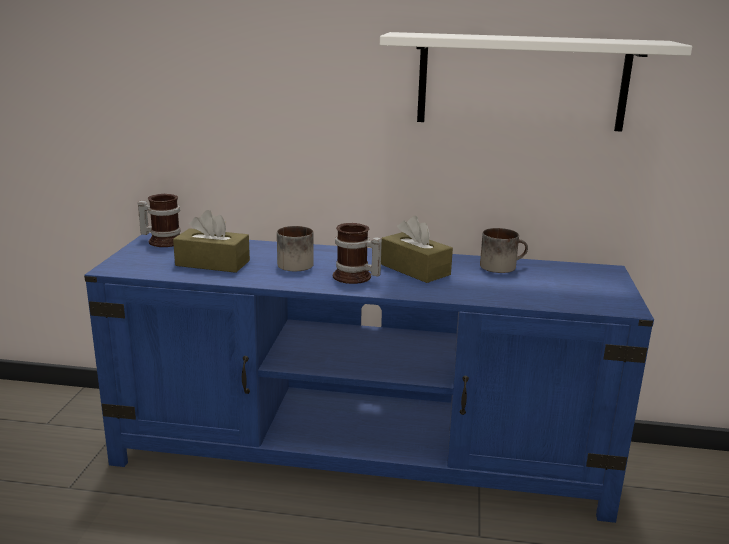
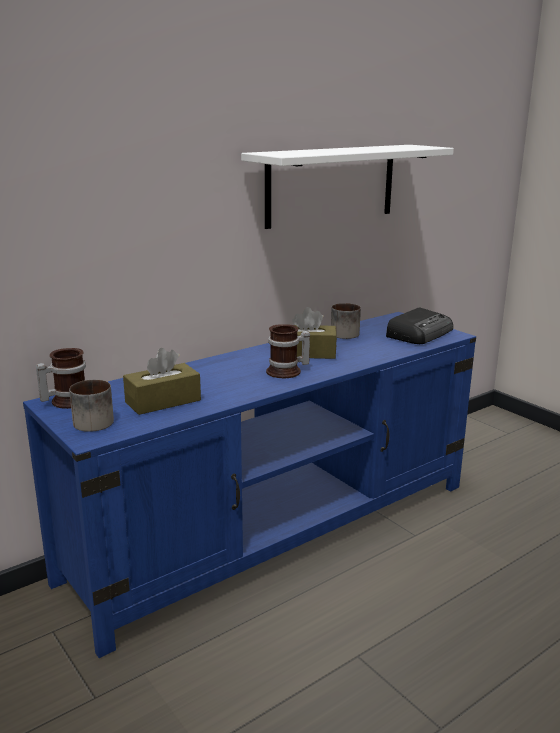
camera: 45 degrees left, 0 degrees up
mug [277,226,314,271] -> mug moved to [69,380,114,432]
none -> radio [386,307,453,344]

